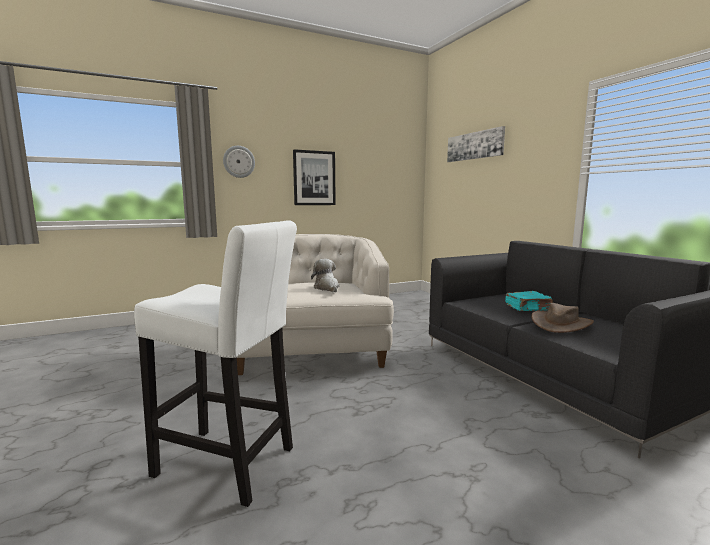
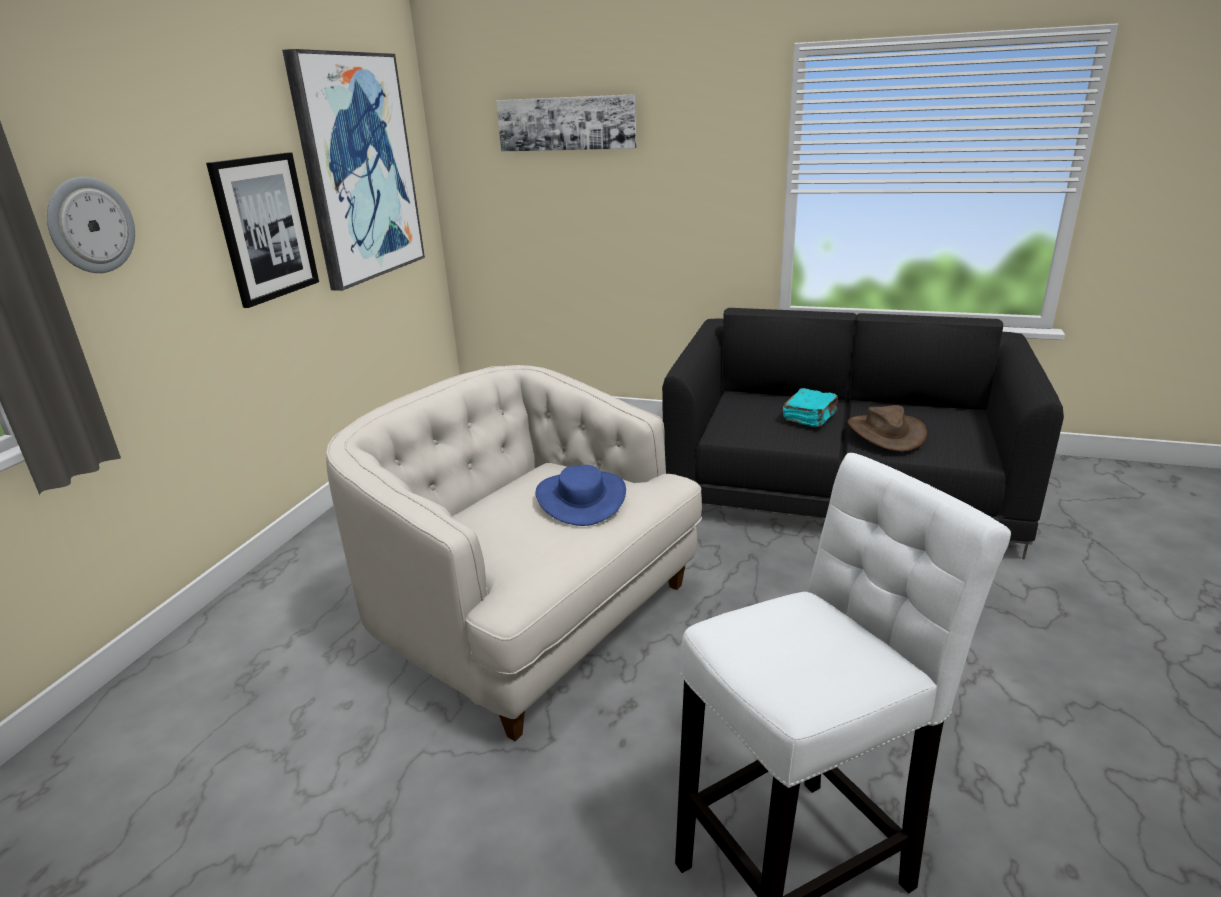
camera: 45 degrees left, 15 degrees up
plush toy [311,259,339,292] -> blue hat [535,465,626,526]
none -> picture [282,49,425,291]

